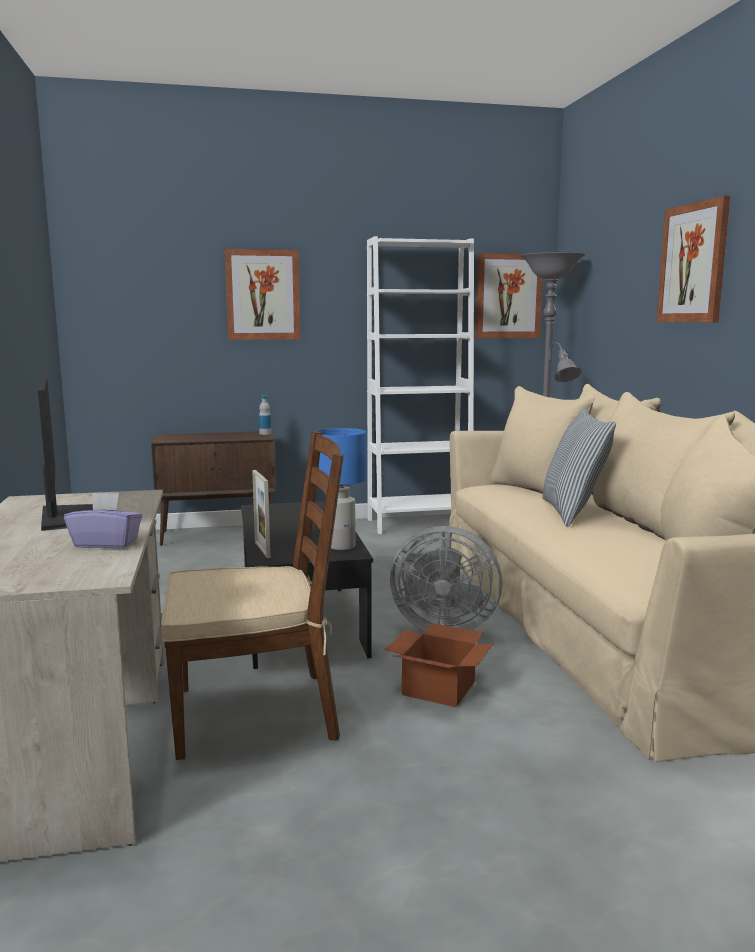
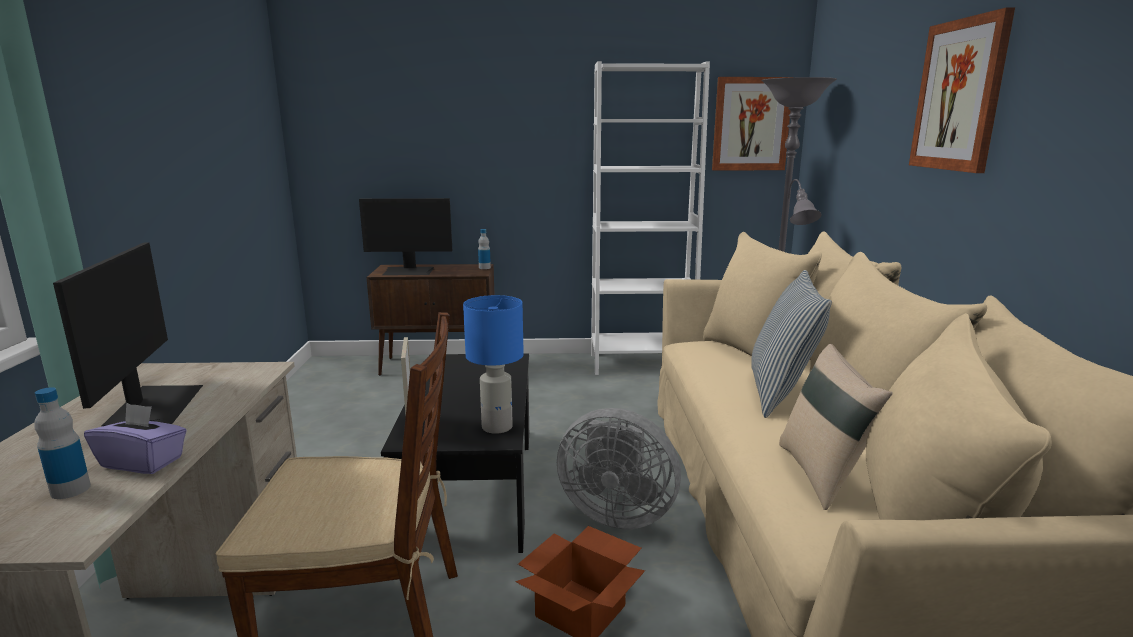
camera: 10 degrees right, 5 degrees up
picture [224,249,300,340] -> none
none -> bottle [34,387,91,499]
none -> monitor [359,198,452,275]
none -> beige pillow [779,344,893,510]

